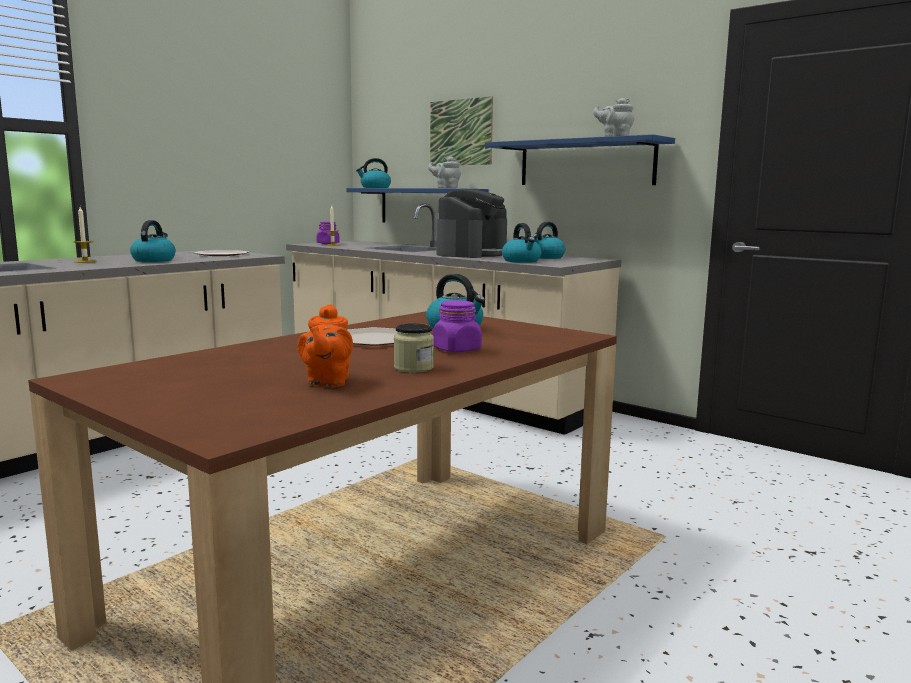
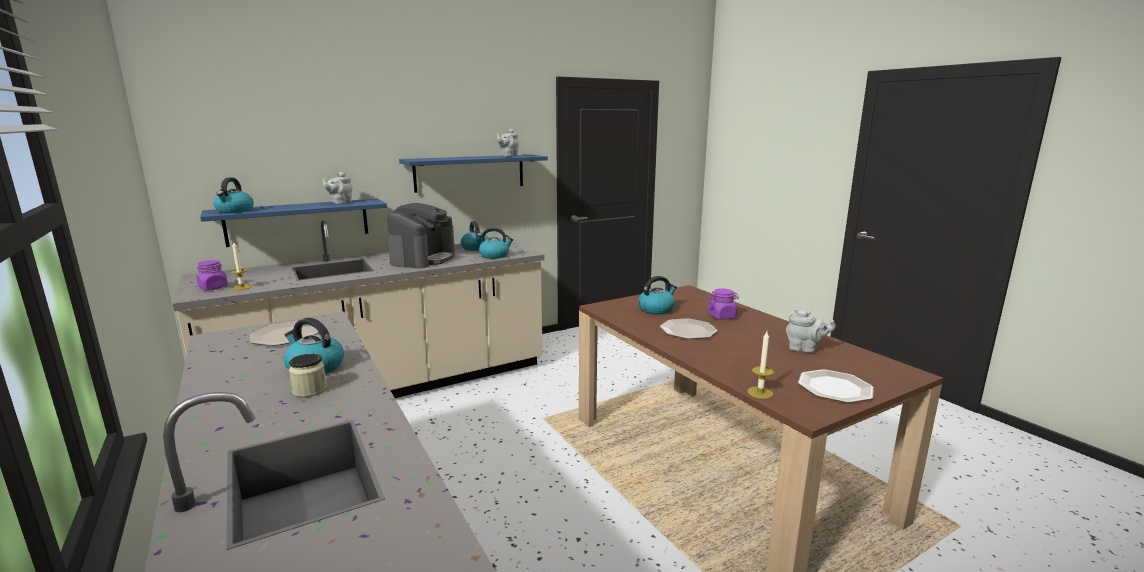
camera: 70 degrees left, 5 degrees up
candle [74,207,96,263] -> candle moved to [748,331,774,399]
orange teapot [297,304,353,387] -> grey teapot [786,309,836,353]
jar [394,323,434,373] -> jar moved to [289,354,327,397]
picture [430,96,493,166] -> none
coffee machine [437,189,507,258] -> coffee machine turned 60 degrees clockwise [387,203,455,269]
none -> plate [798,369,874,403]

